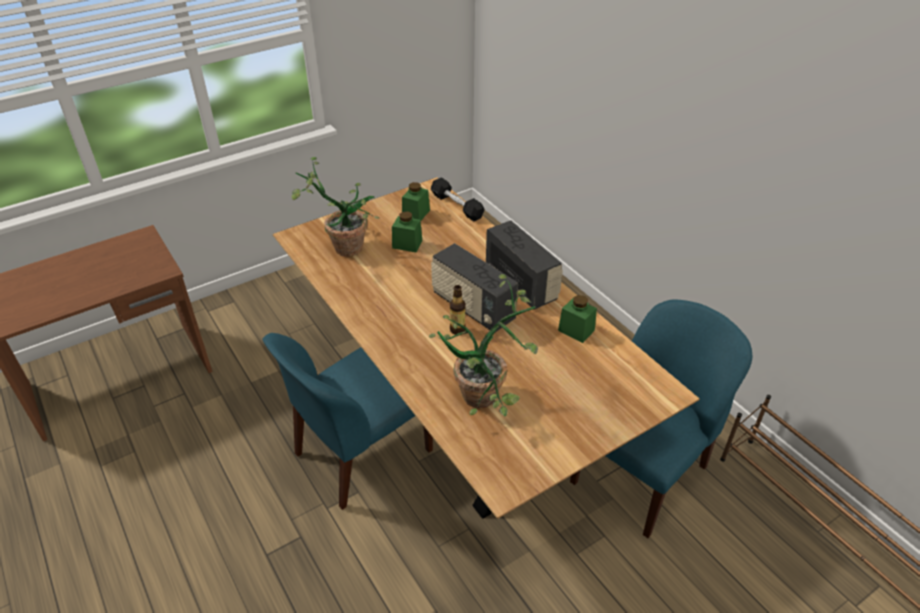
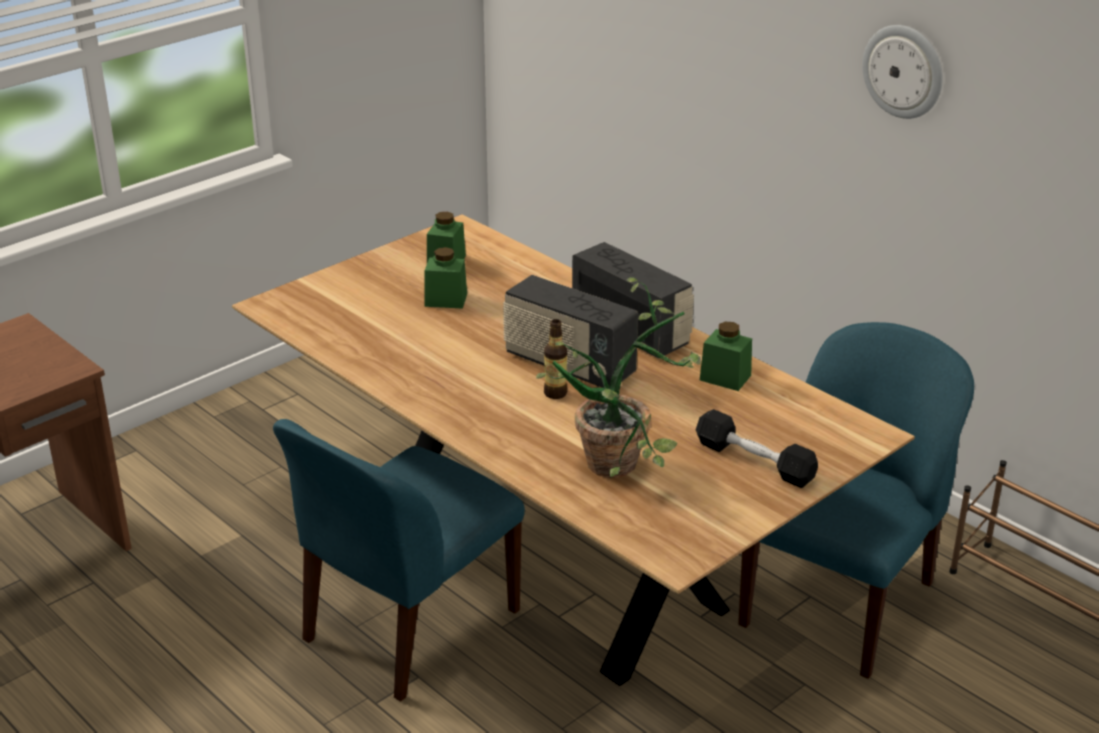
camera: 10 degrees left, 10 degrees down
potted plant [292,157,379,257] -> none
black dumbbell [431,177,485,221] -> black dumbbell moved to [696,409,818,488]
none -> wall clock [862,25,943,119]

